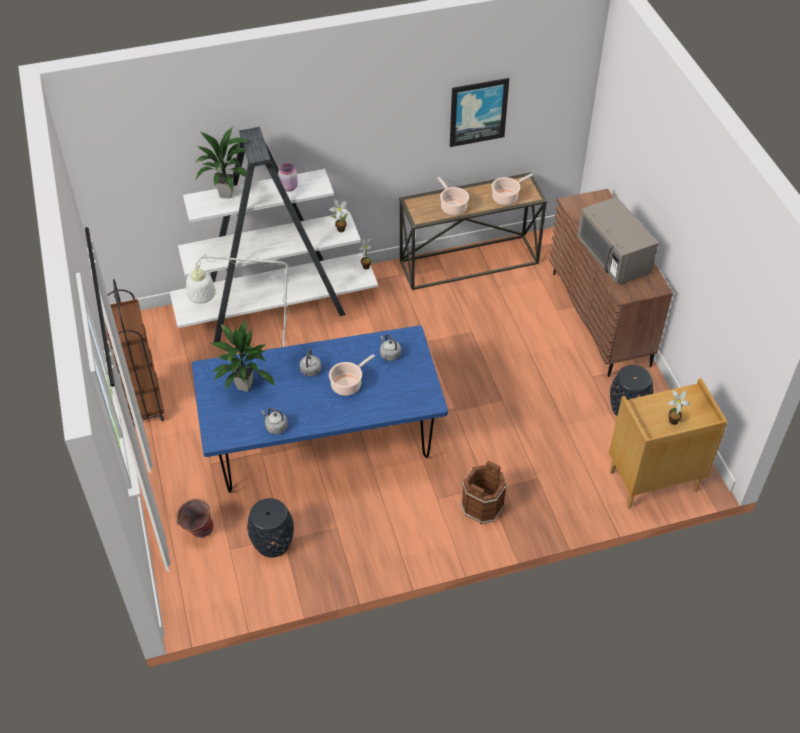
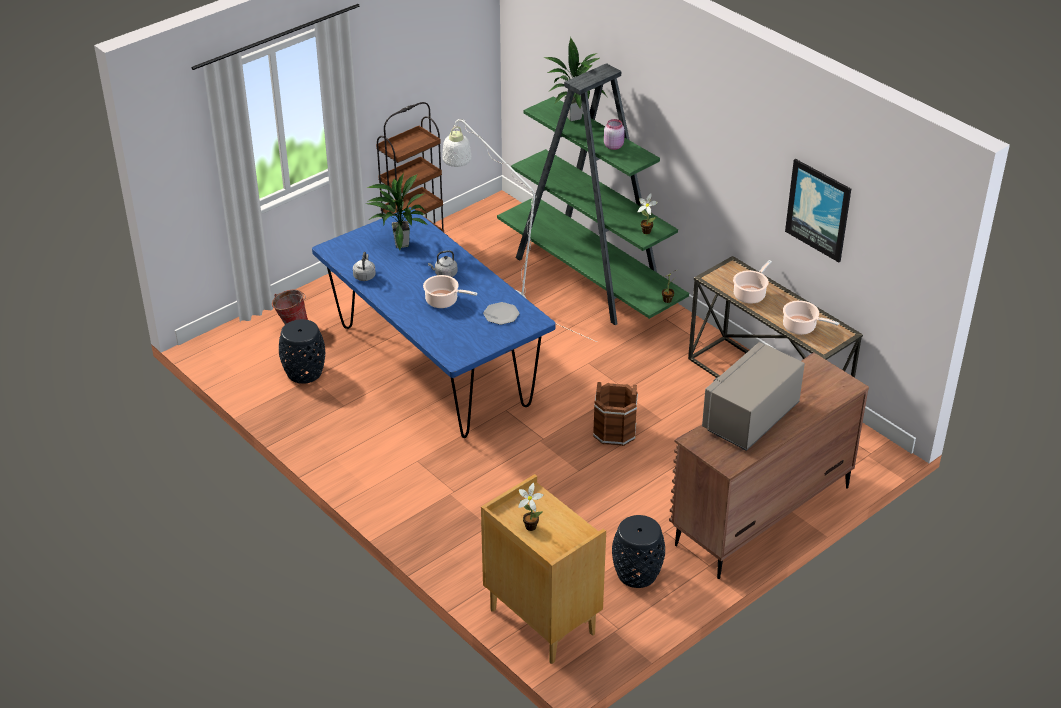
camera: 65 degrees right, 10 degrees down
white bookcase [170,127,378,342] -> green bookcase [497,63,689,325]
grey kettle [380,334,401,361] -> plate [483,302,520,325]
brown bucket [461,460,507,524] -> brown bucket moved to [593,382,638,446]

